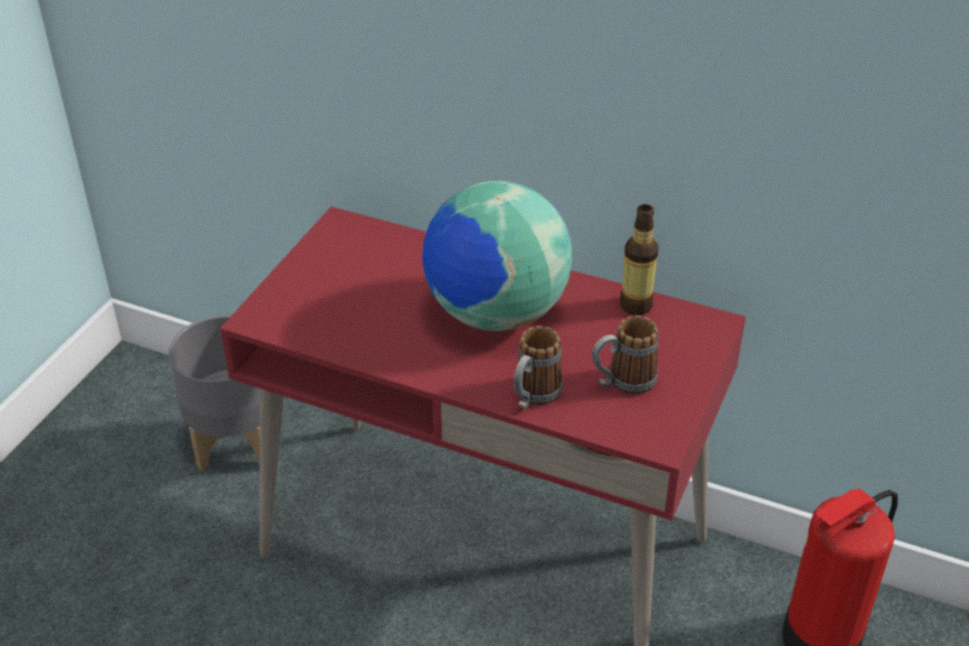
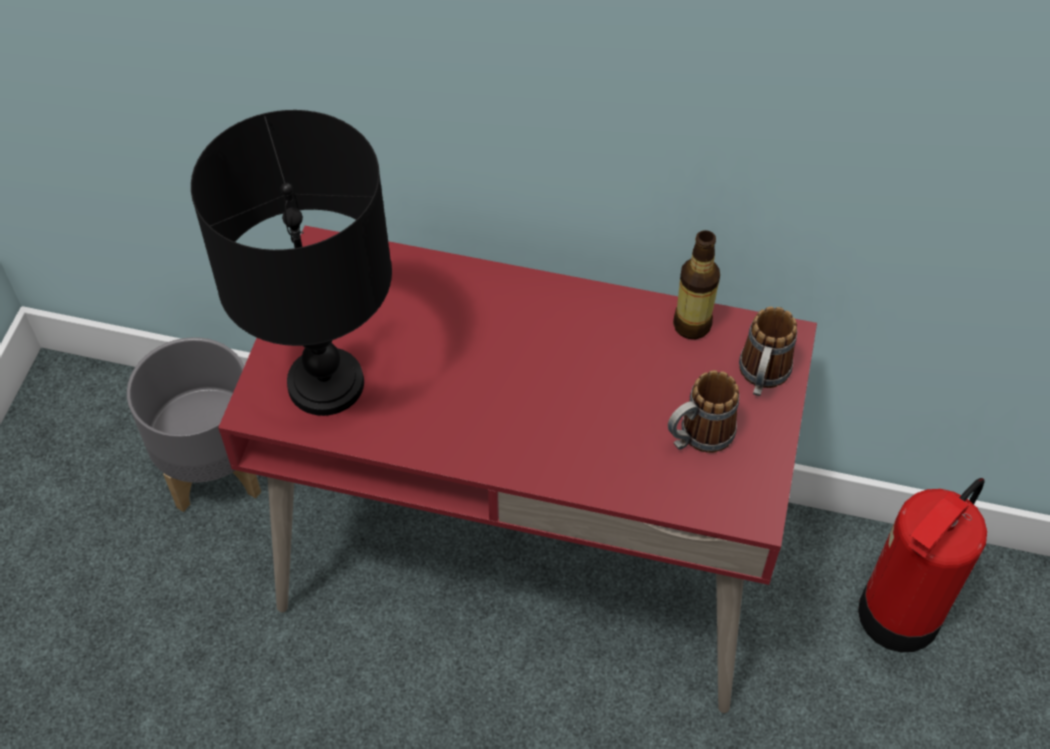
camera: 10 degrees left, 15 degrees up
globe [422,181,572,331] -> none
mug [514,326,563,409] -> mug moved to [739,307,797,396]
none -> black table lamp [191,110,392,416]

